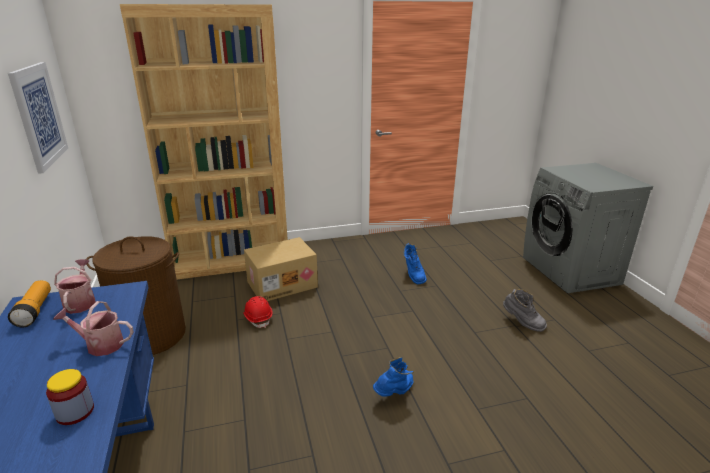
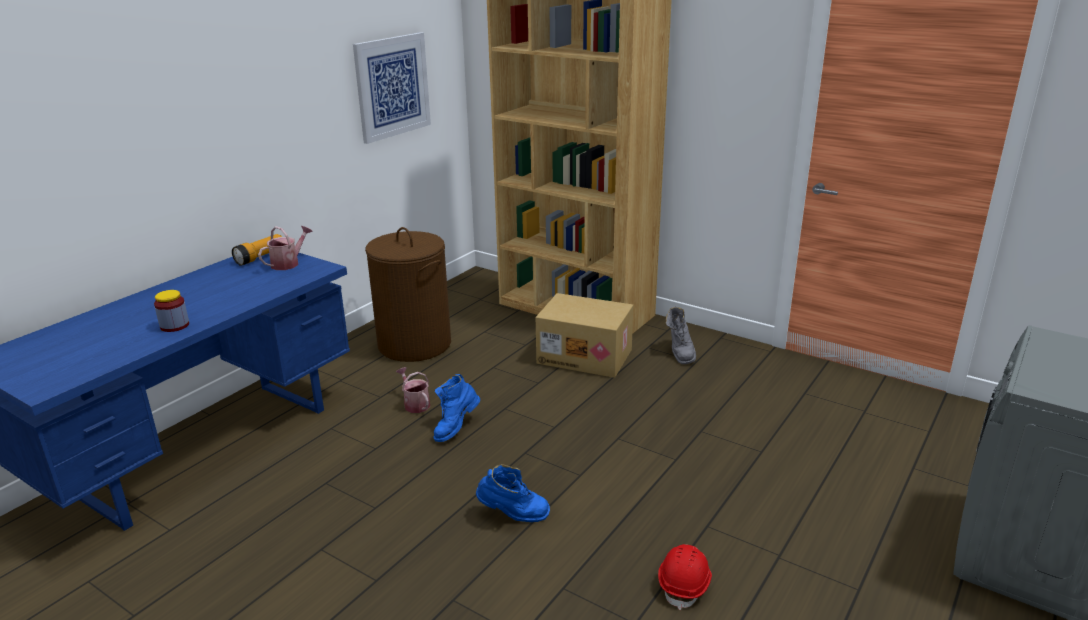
camera: 50 degrees right, 0 degrees up
watering can [53,301,134,356] -> watering can moved to [396,367,430,413]
red hard hat [243,296,273,328] -> red hard hat moved to [658,544,712,610]
blue boot [404,243,427,284] -> blue boot moved to [433,374,480,442]
grey boot [503,289,547,332] -> grey boot moved to [665,306,696,364]

